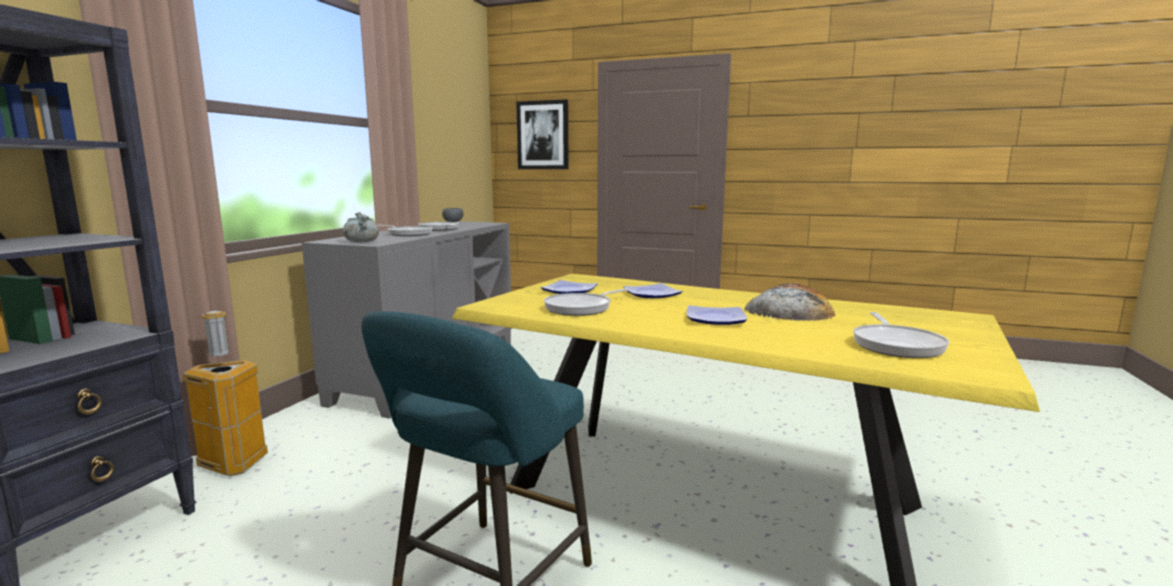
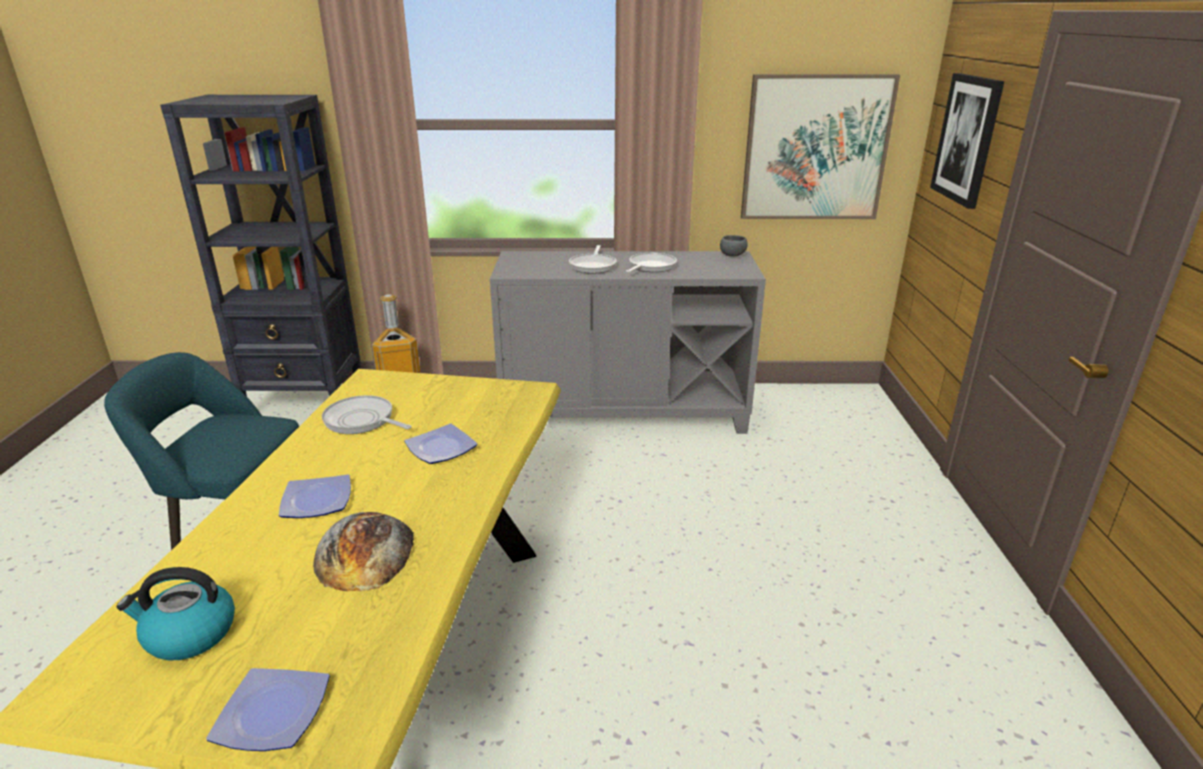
camera: 70 degrees right, 15 degrees up
grey cooking pot [343,212,379,242] -> none
plate [541,280,598,294] -> plate moved to [206,668,330,751]
frying pan [853,312,949,358] -> kettle [117,567,235,660]
none -> picture [741,74,900,219]

